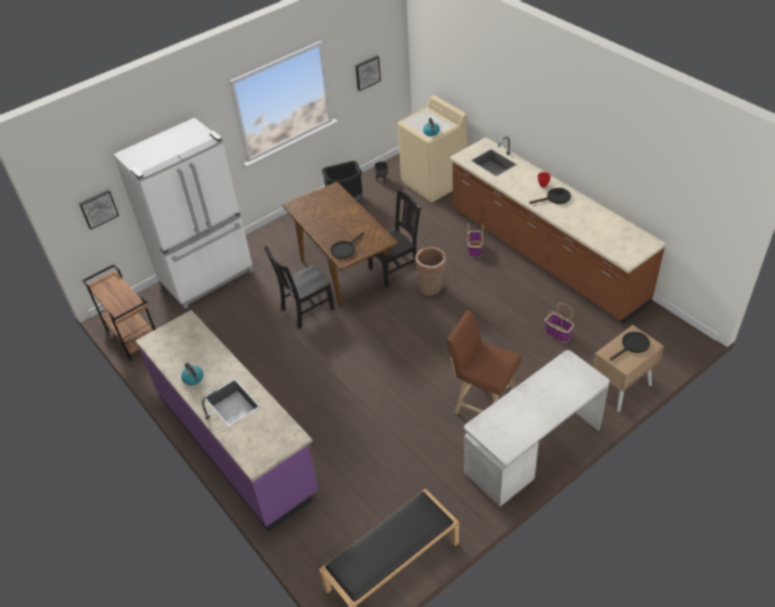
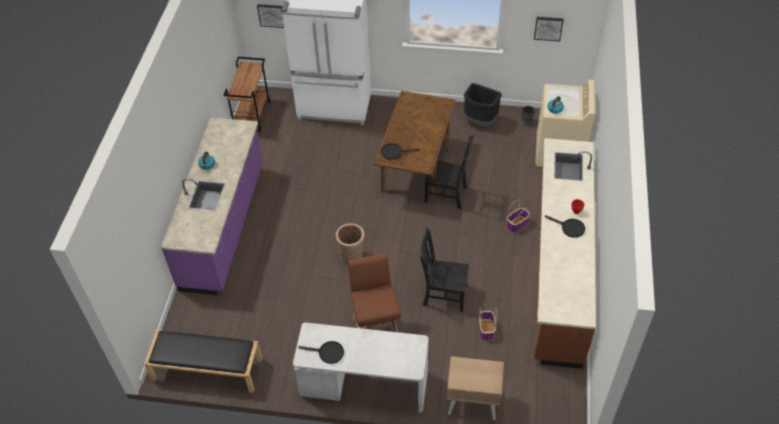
camera: 45 degrees right, 5 degrees up
black chair [264,246,335,329] -> black chair moved to [420,228,469,312]
basket [415,247,446,295] -> basket moved to [336,223,365,265]
black frying pan [610,332,650,361] -> black frying pan moved to [298,341,344,364]

